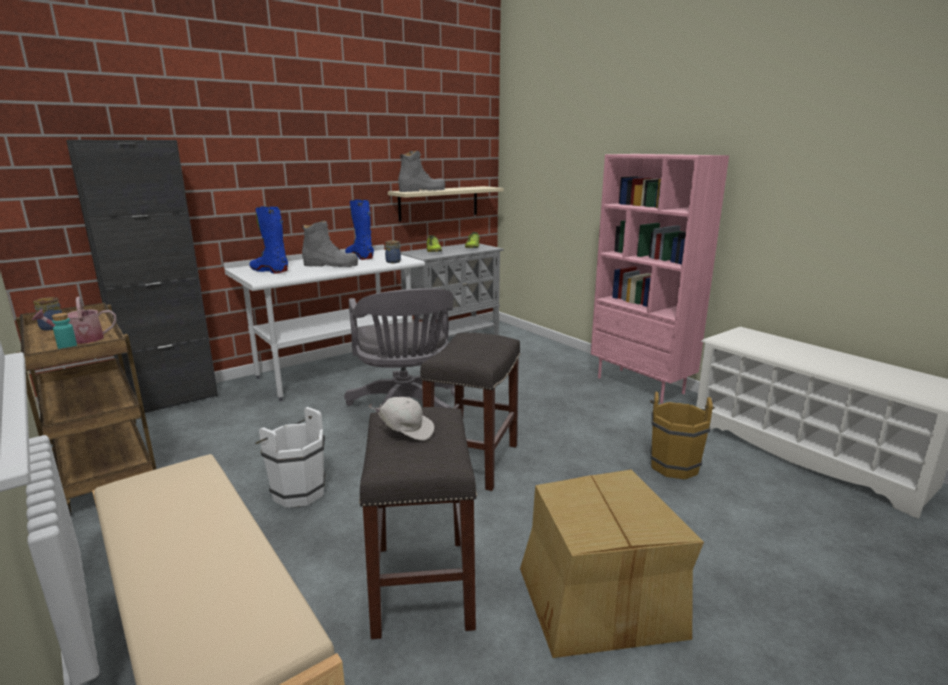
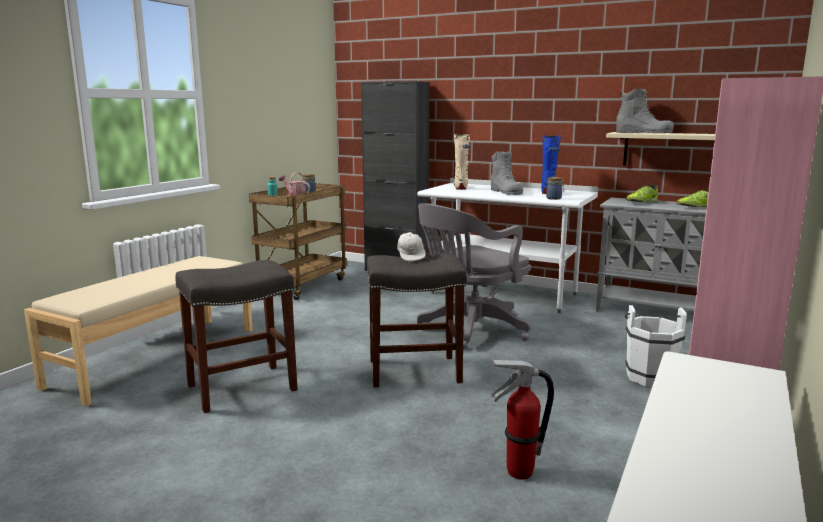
camera: 65 degrees right, 5 degrees down
blue boot [249,206,288,273] -> beige boot [454,134,470,189]
white bucket [255,407,325,508] -> white bucket moved to [625,305,687,387]
white cap [368,397,435,441] -> white cap moved to [397,232,426,261]
cardboard box [520,470,704,658] -> none
brown bucket [650,391,715,479] -> fire extinguisher [491,359,554,479]

